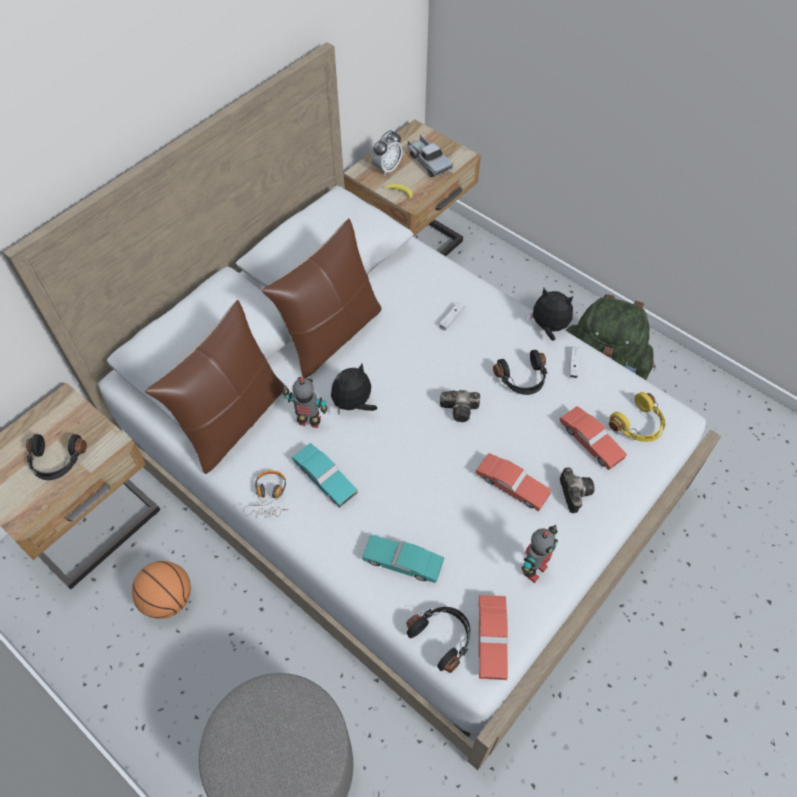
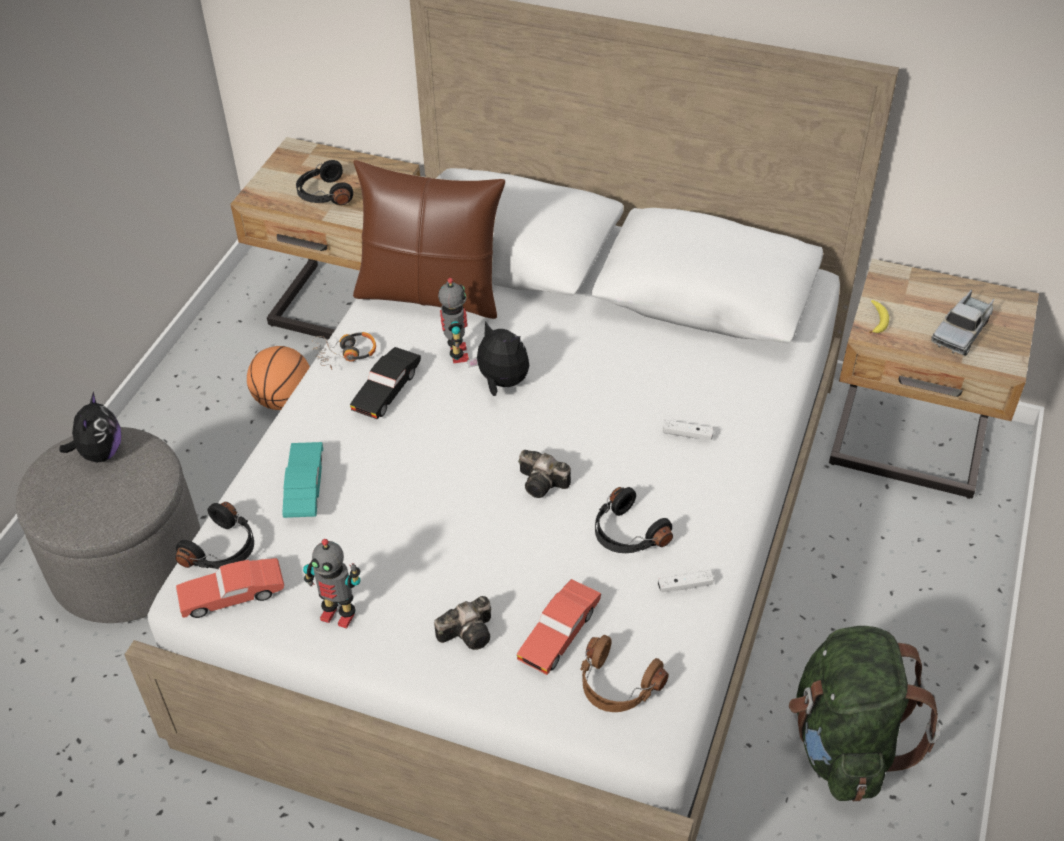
camera: 70 degrees right, 10 degrees down
brown pillow [262,219,382,378] -> none
turquoise toy car [292,443,358,508] -> black toy car [350,347,421,419]
alarm clock [371,130,403,176] -> none
camera [440,390,480,422] -> camera turned 45 degrees counterclockwise [518,450,571,498]
red toy car [476,453,552,511] -> none
plush toy [527,288,573,341] -> plush toy moved to [59,392,121,463]
yellow headphones [609,392,665,442] -> brown headphones [580,635,669,712]

